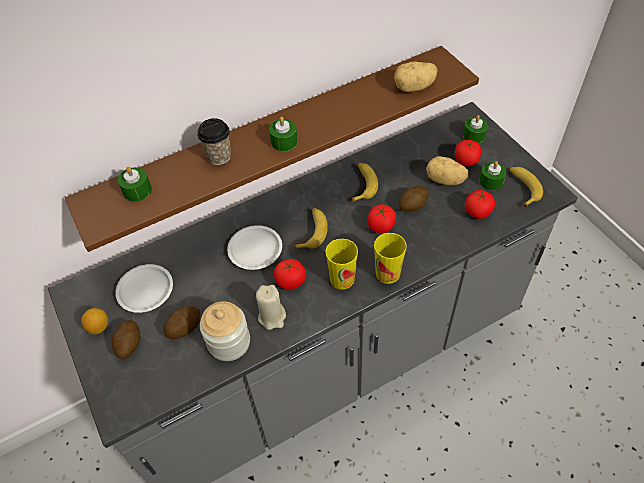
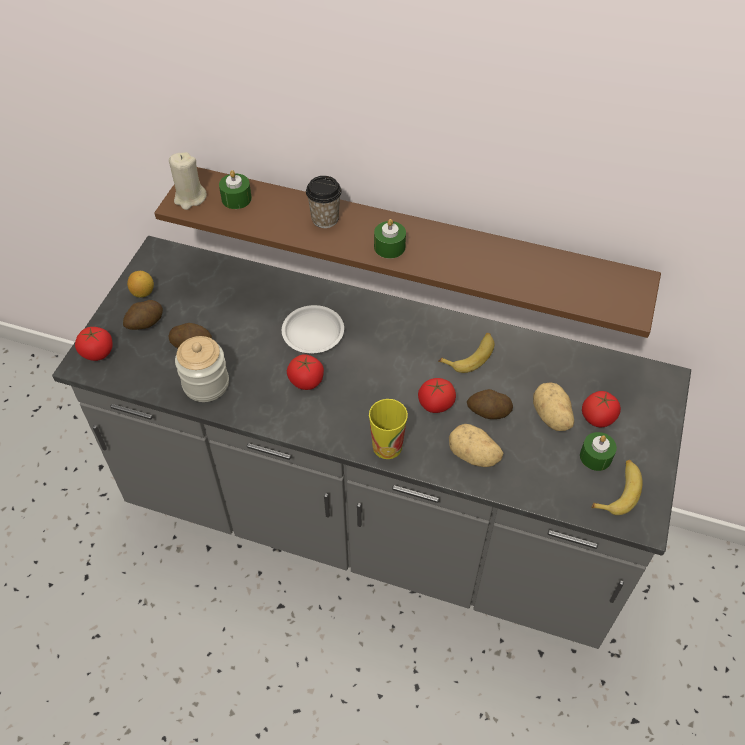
camera: 45 degrees right, 0 degrees up
white plate [115,264,173,313] -> none
beige candle [256,285,286,330] -> beige candle moved to [169,152,207,210]
banana [294,208,328,249] -> none
cup [325,238,358,290] -> none
potato [394,61,437,92] -> potato moved to [449,424,503,467]
green candle [463,115,488,143] -> none
tomato [465,190,495,219] -> tomato moved to [75,327,113,361]

